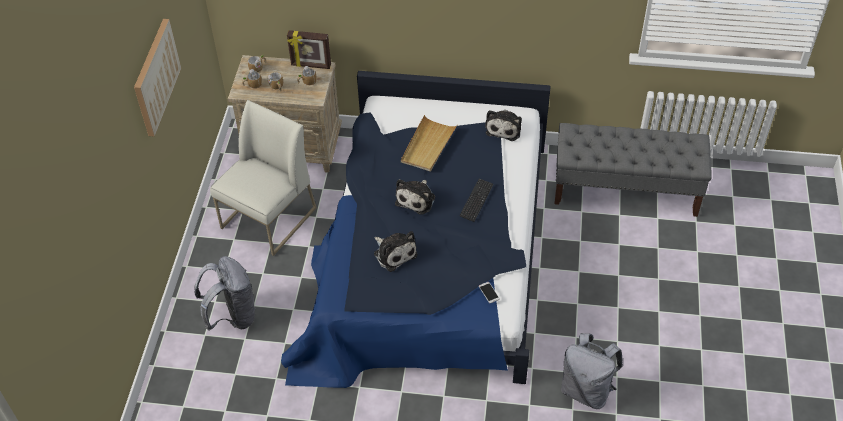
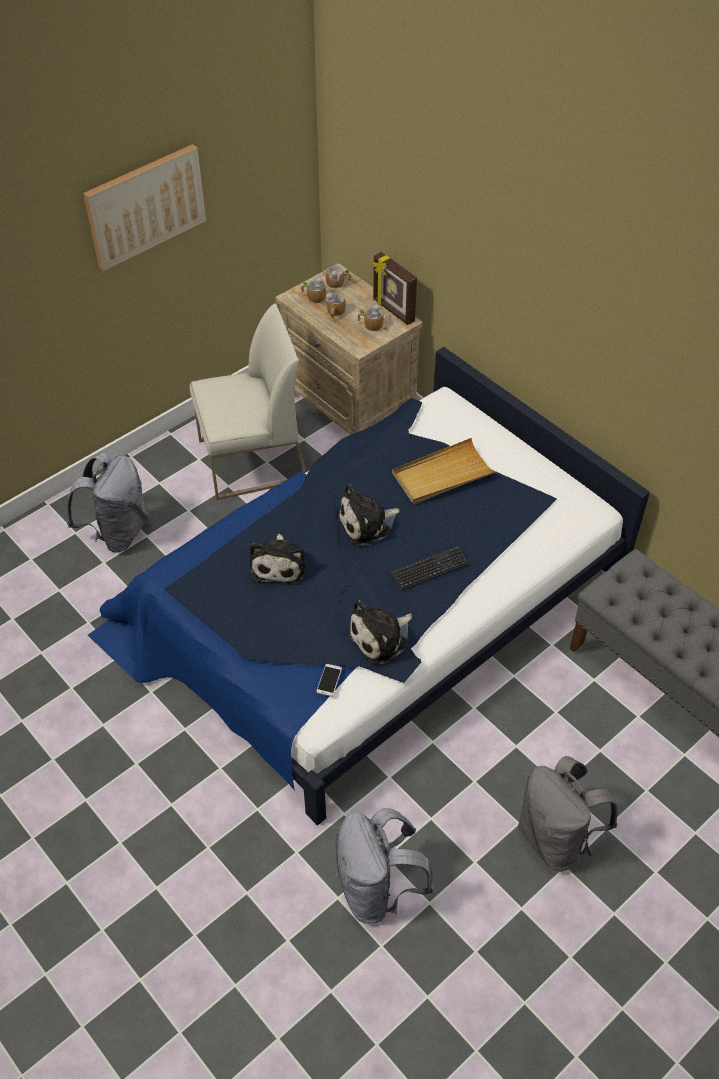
camera: 40 degrees right, 0 degrees up
plush toy [485,110,522,141] -> plush toy moved to [346,600,412,664]
none -> grey backpack [518,756,618,872]

